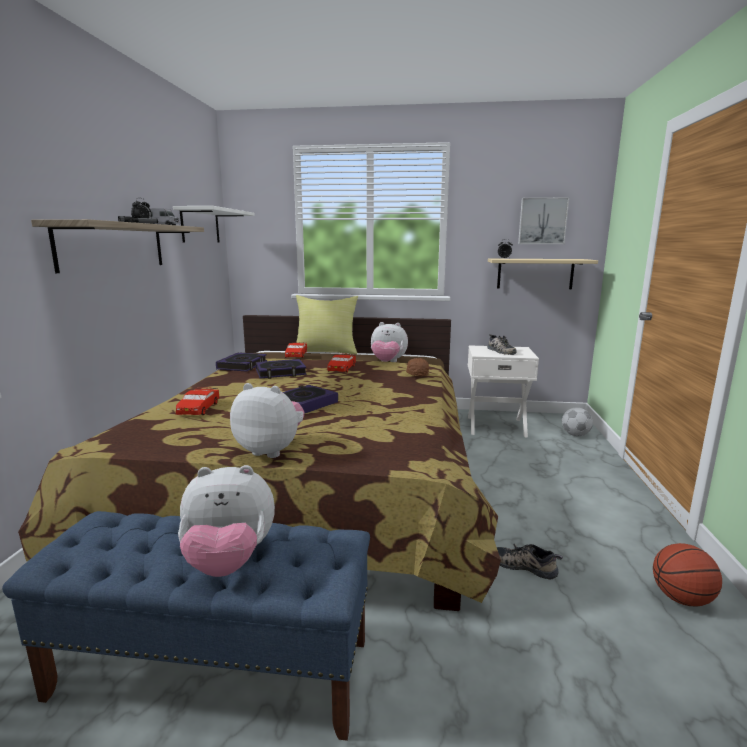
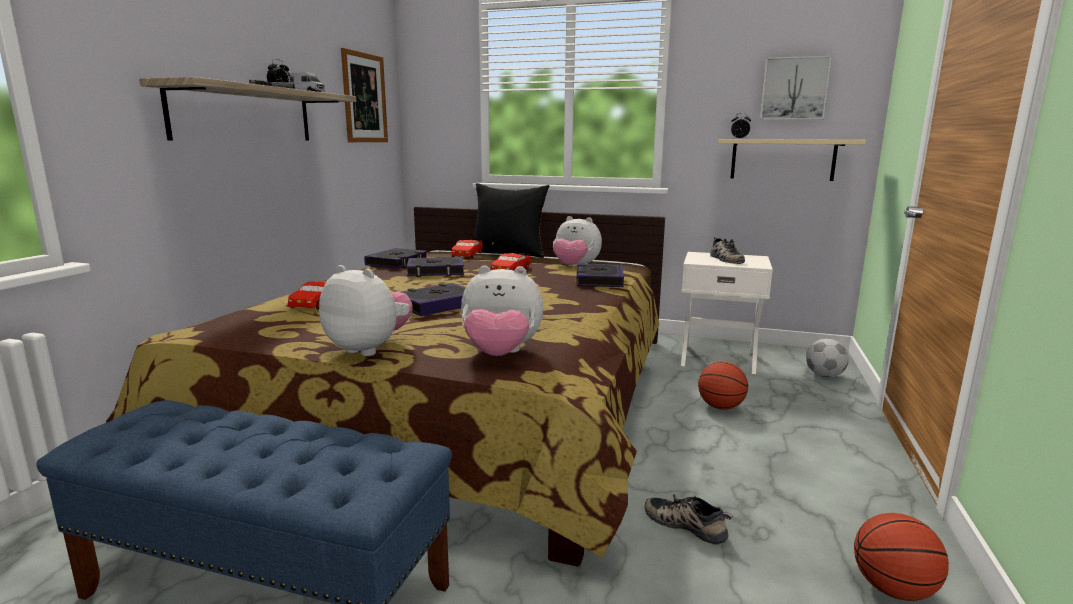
camera: 10 degrees right, 0 degrees up
white shelf [173,206,255,243] -> picture [341,48,388,142]
plush toy [178,465,275,577] -> plush toy moved to [461,265,543,356]
yellow pillow [296,295,358,355] -> black pillow [473,183,549,258]
brown cap [406,358,429,376] -> book [576,263,624,287]
none -> basketball [698,361,748,410]

